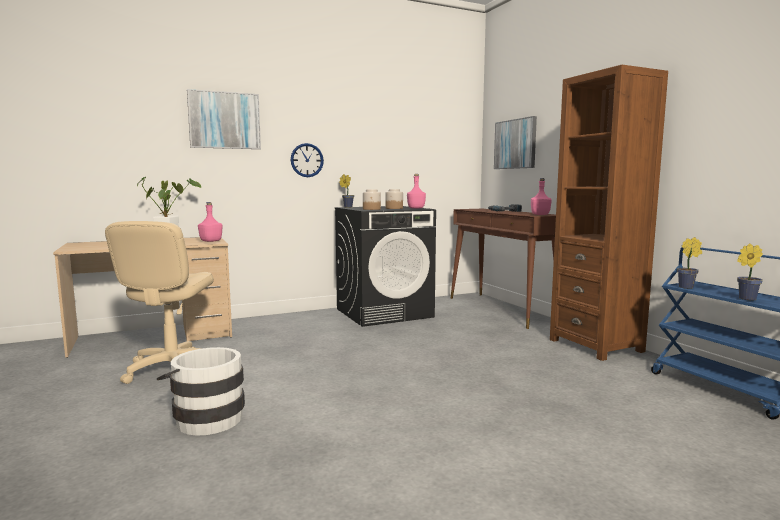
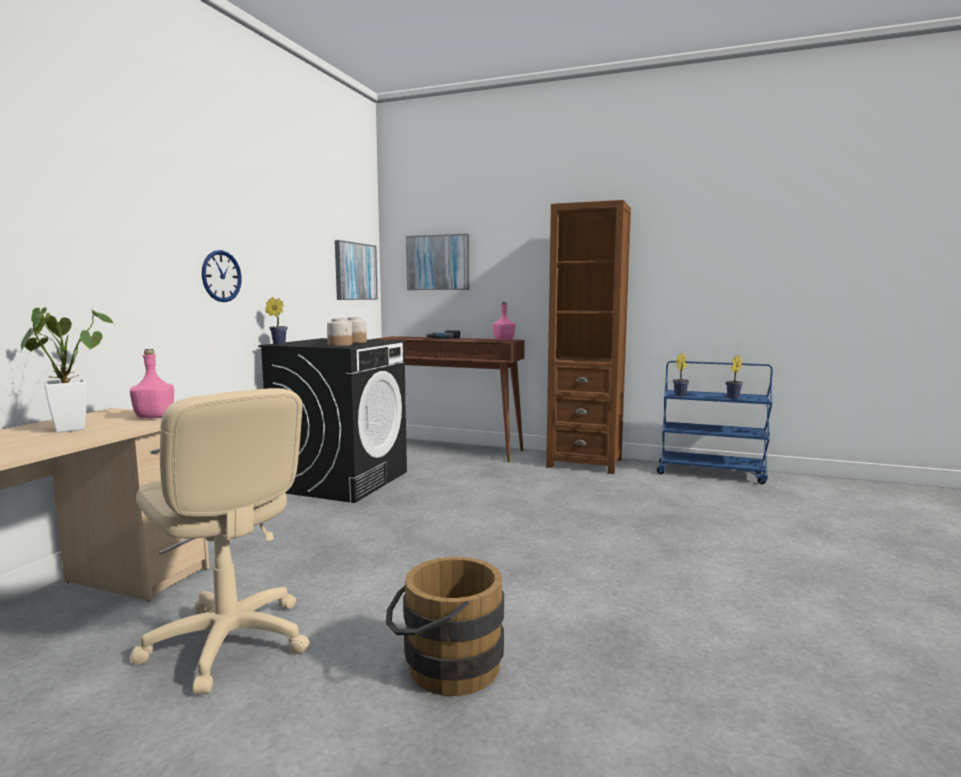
camera: 45 degrees left, 0 degrees up
white bucket [157,347,245,436] -> brown bucket [386,557,504,696]
picture [187,89,261,149] -> picture moved to [335,240,378,300]
pink bottle [407,174,426,209] -> none

